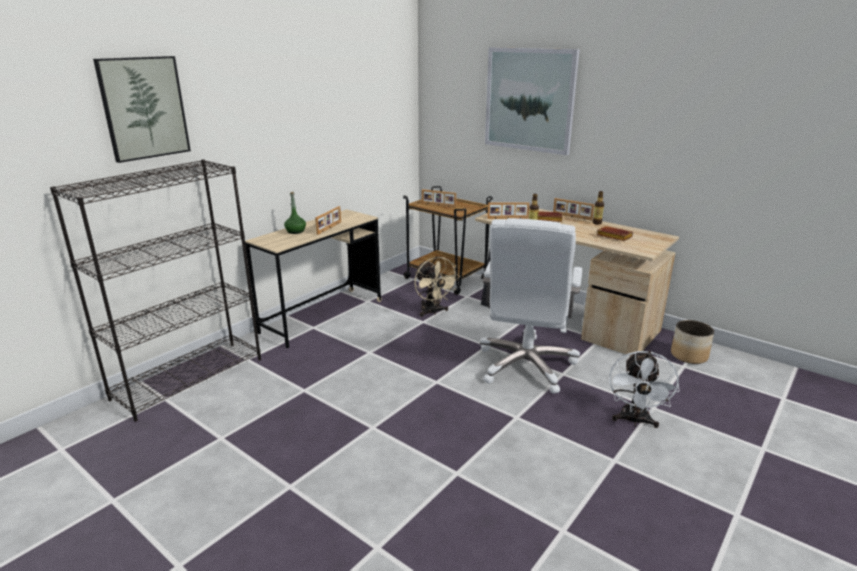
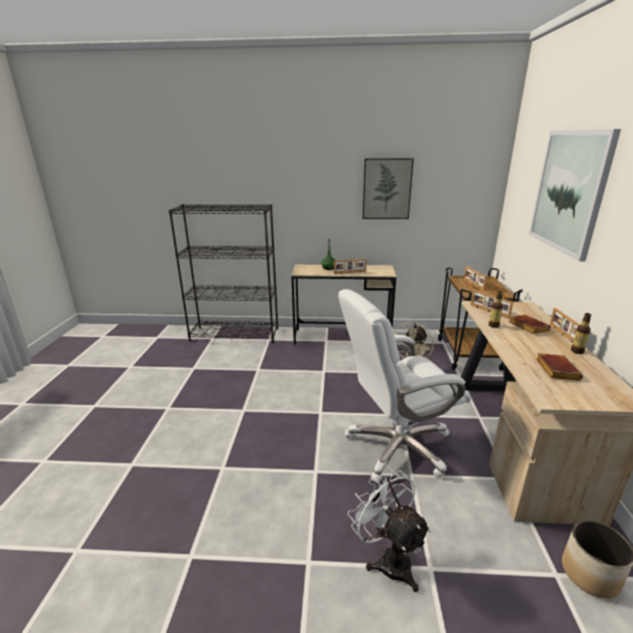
camera: 55 degrees right, 0 degrees up
picture [93,56,191,163] -> picture moved to [362,158,414,219]
white fan [609,350,679,428] -> white fan turned 75 degrees clockwise [348,467,431,592]

